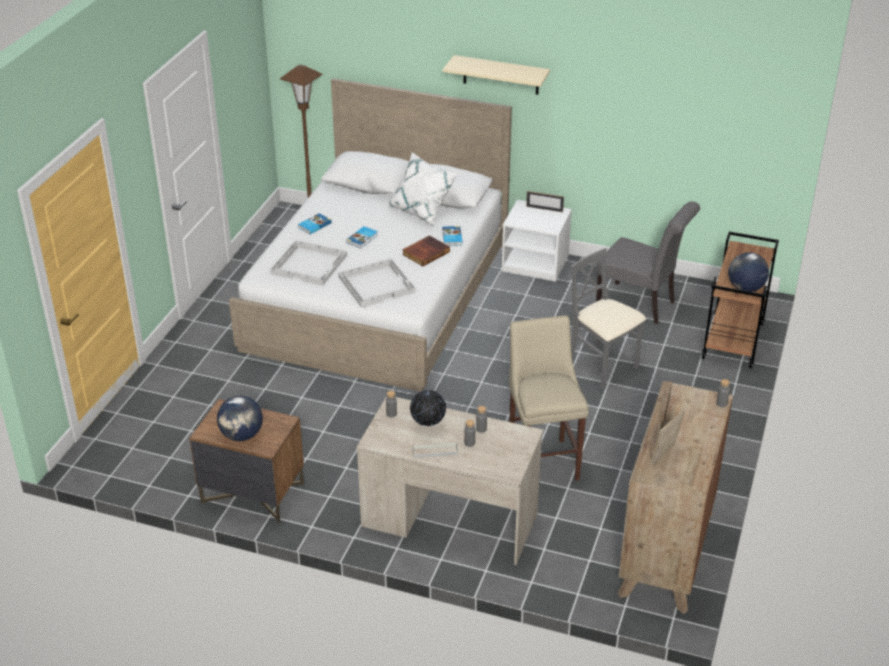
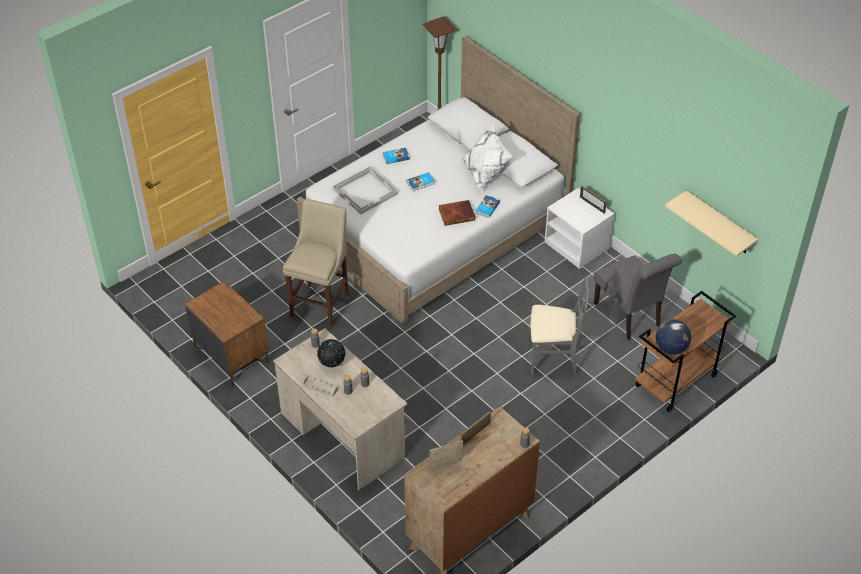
camera: 30 degrees right, 10 degrees up
globe [217,396,263,441] -> none
white tray [338,259,416,308] -> none
beige shelf [443,55,550,95] -> beige shelf moved to [665,190,758,256]
beige stool [509,315,589,481] -> beige stool moved to [283,199,349,328]
grey chair [571,248,646,389] -> grey chair turned 105 degrees clockwise [531,277,589,375]

